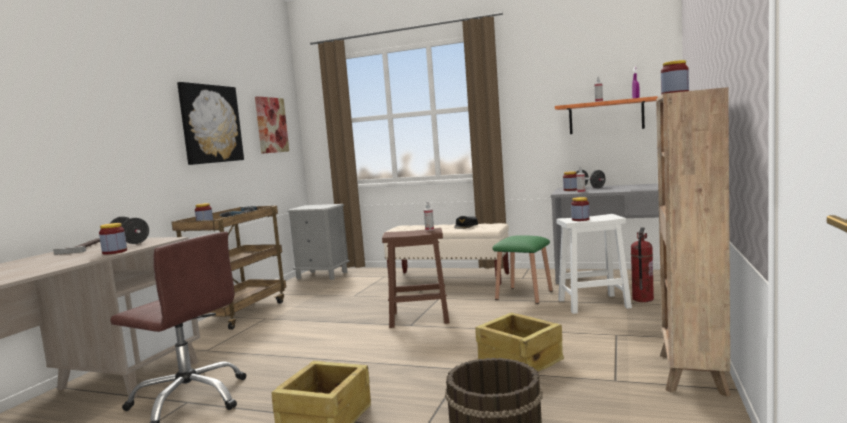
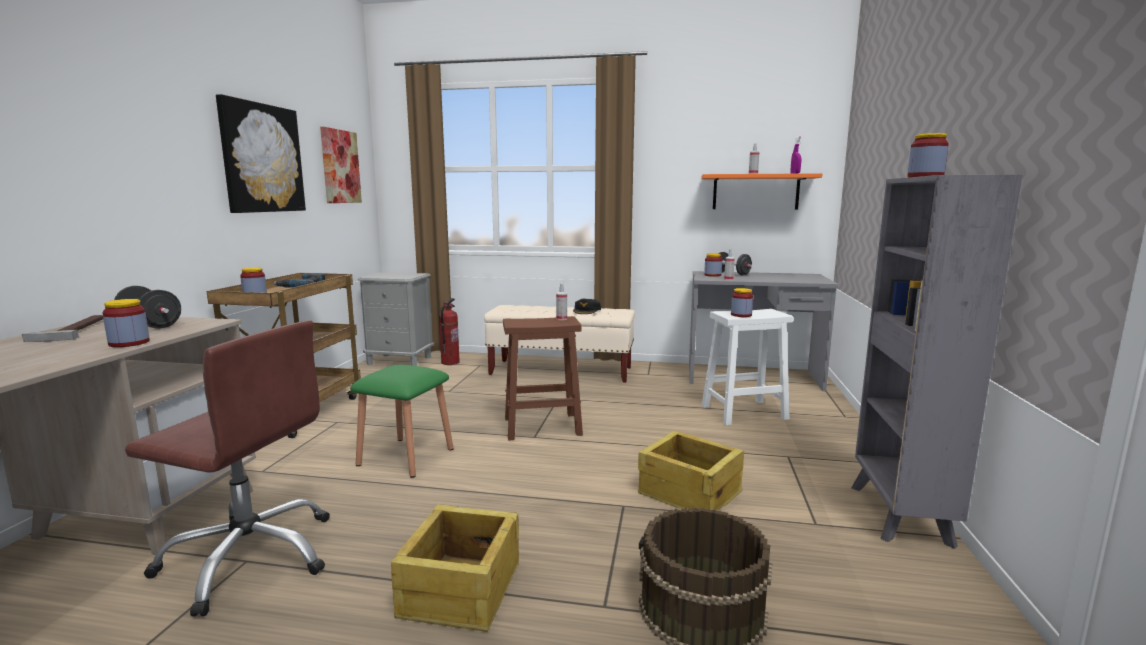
camera: 10 degrees left, 5 degrees up
green stool [492,235,553,304] -> green stool moved to [350,365,453,478]
fire extinguisher [631,227,654,302] -> fire extinguisher moved to [439,298,460,365]
brown bookcase [656,87,731,397] -> grey bookcase [851,175,1023,549]

